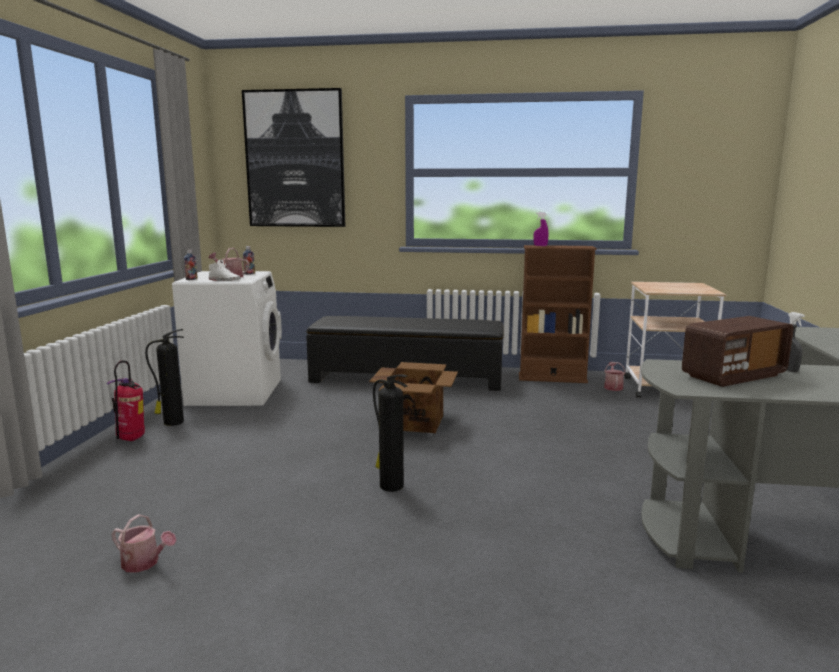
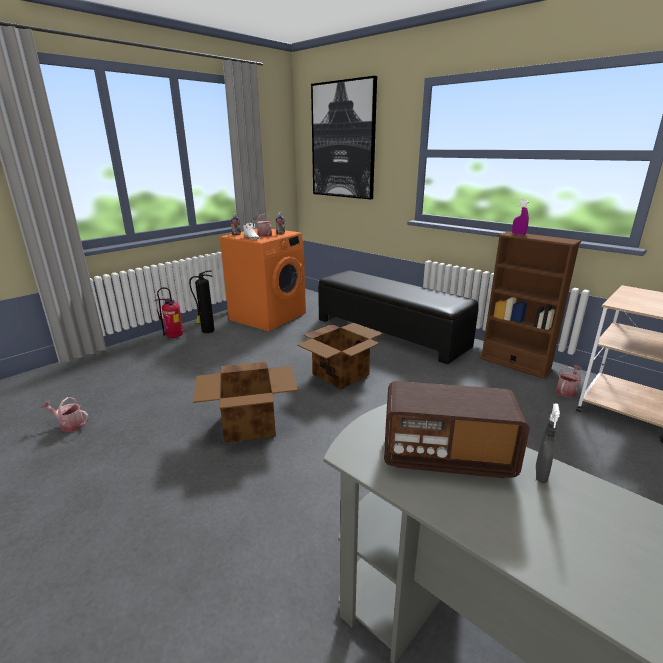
camera: 35 degrees right, 10 degrees up
watering can [111,514,177,573] -> watering can turned 135 degrees clockwise [41,397,89,432]
white washing machine [172,271,282,406] -> orange washing machine [220,229,306,331]
fire extinguisher [373,375,407,492] -> cardboard box [193,361,298,443]

